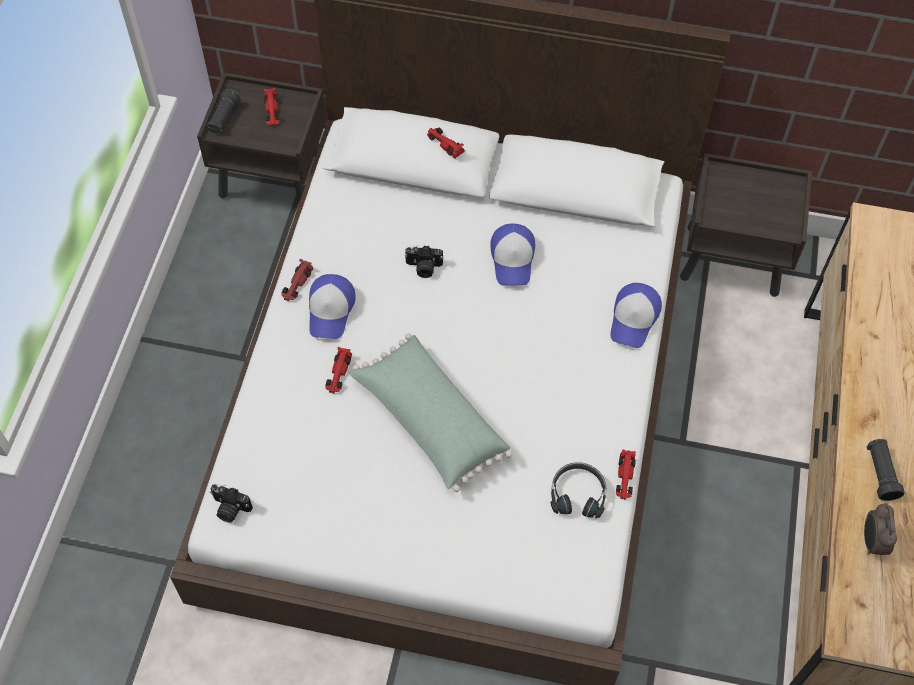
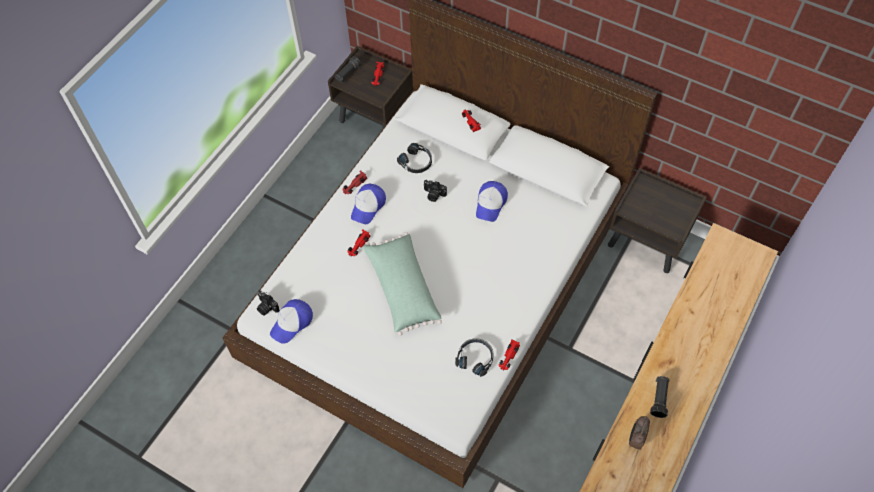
camera: 20 degrees right, 0 degrees up
cap [611,283,662,348] -> cap moved to [270,299,313,344]
none -> black headphones [397,143,432,173]

